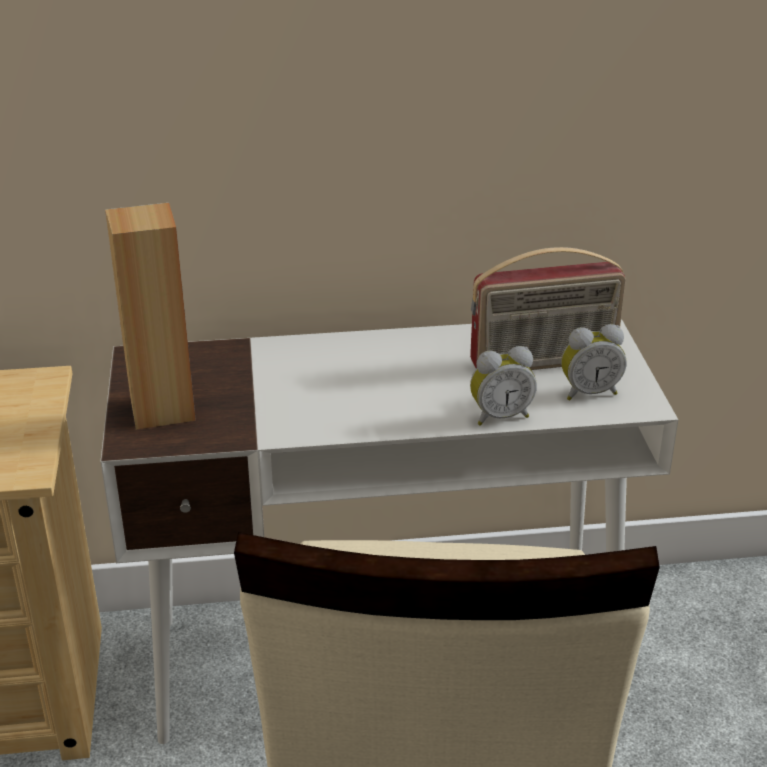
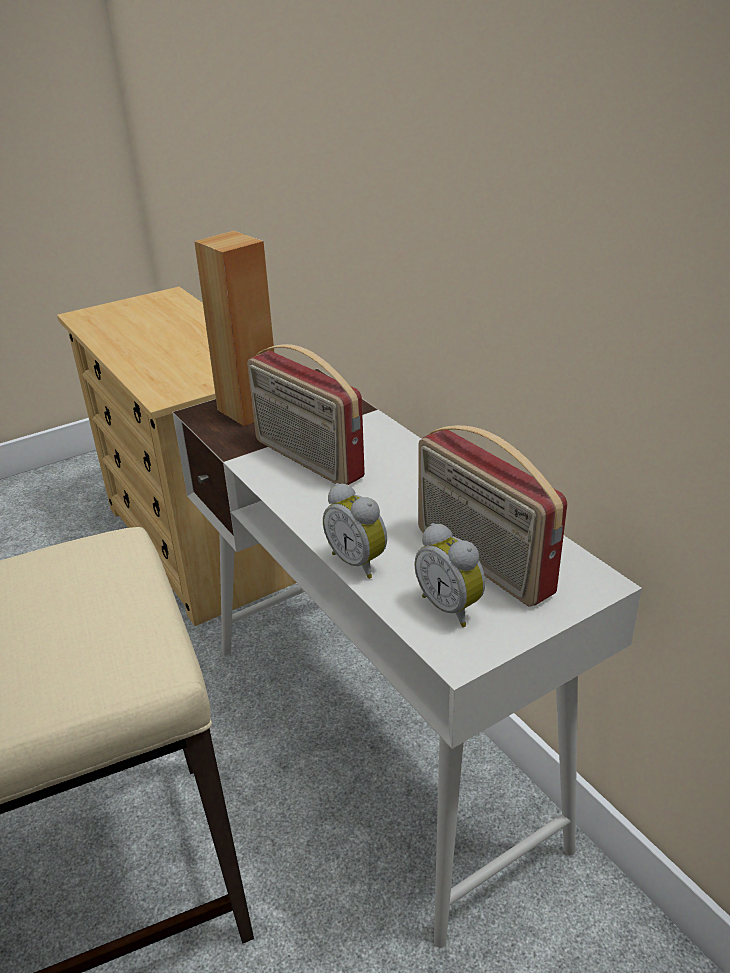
camera: 65 degrees right, 0 degrees up
none -> radio [247,344,365,485]

